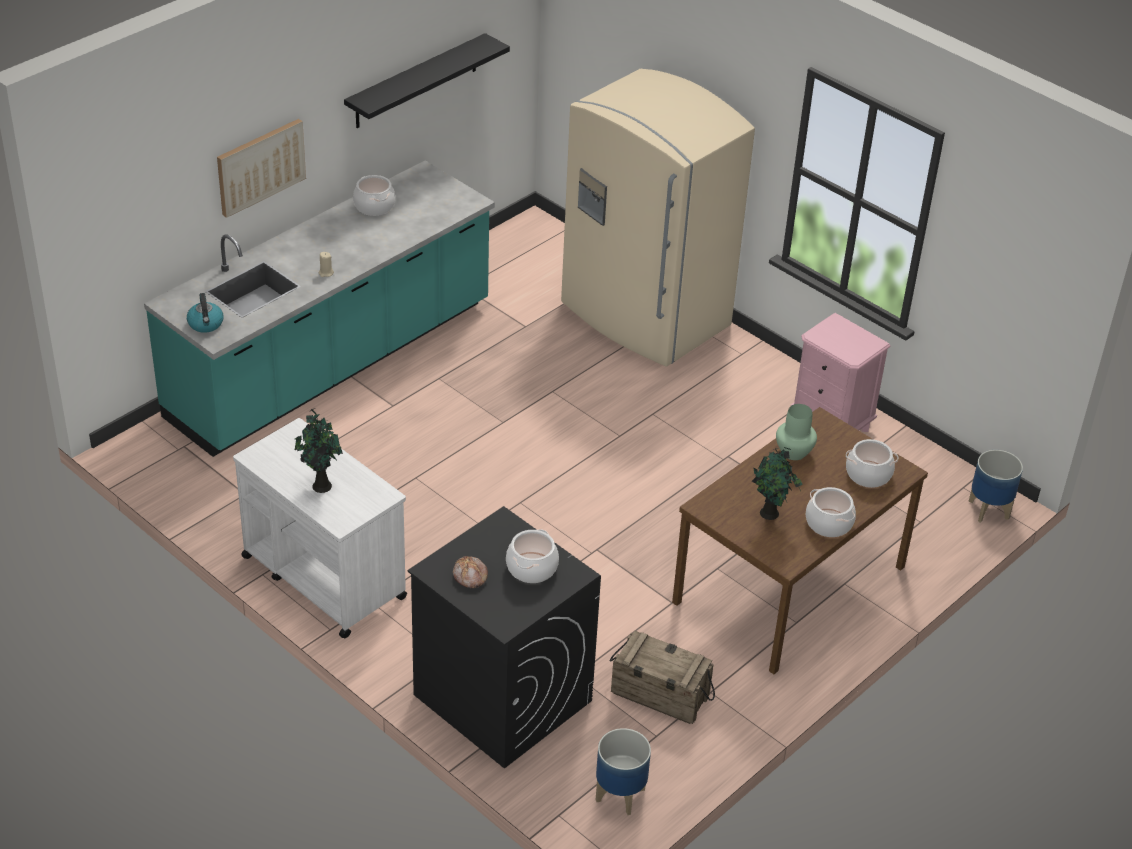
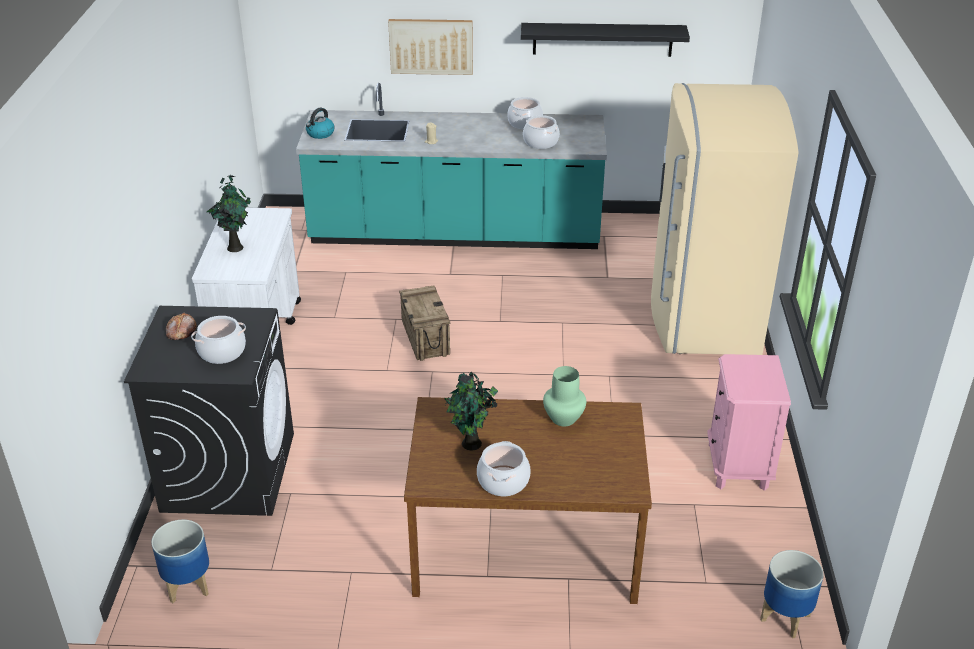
camera: 50 degrees right, 5 degrees down
crate [609,631,715,724] -> crate moved to [399,285,450,361]
cooking pot [846,439,898,488] -> cooking pot moved to [523,115,559,149]

